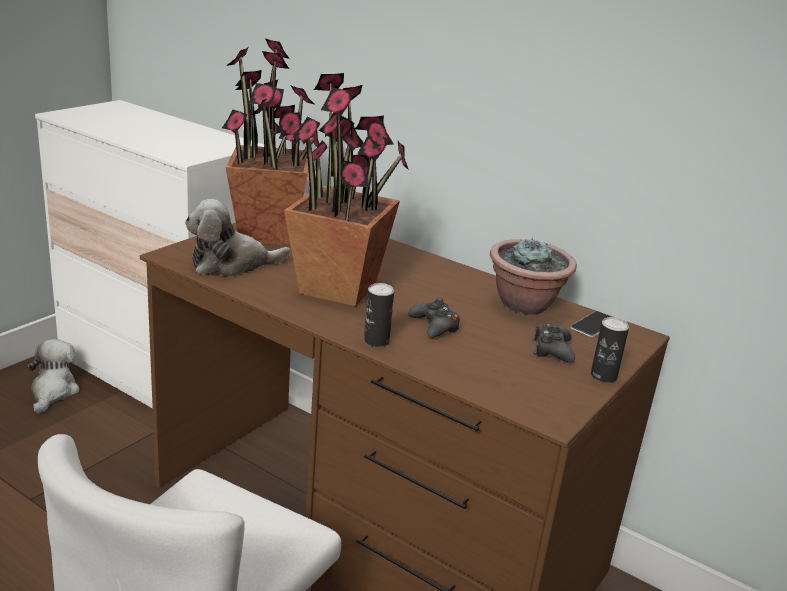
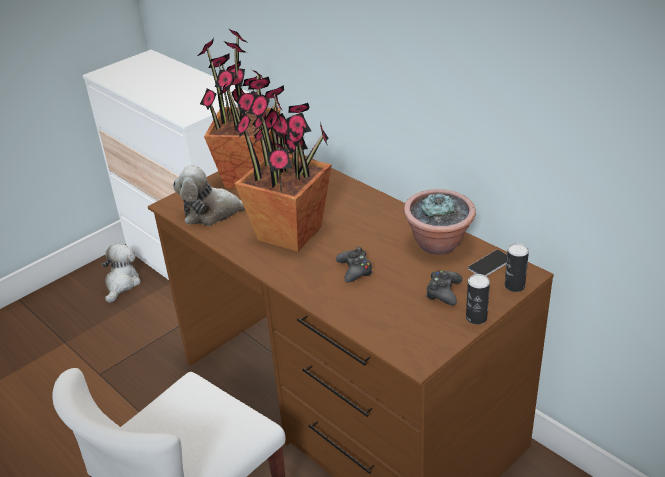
camera: 15 degrees right, 10 degrees up
can [364,283,394,347] -> can moved to [505,243,529,292]

